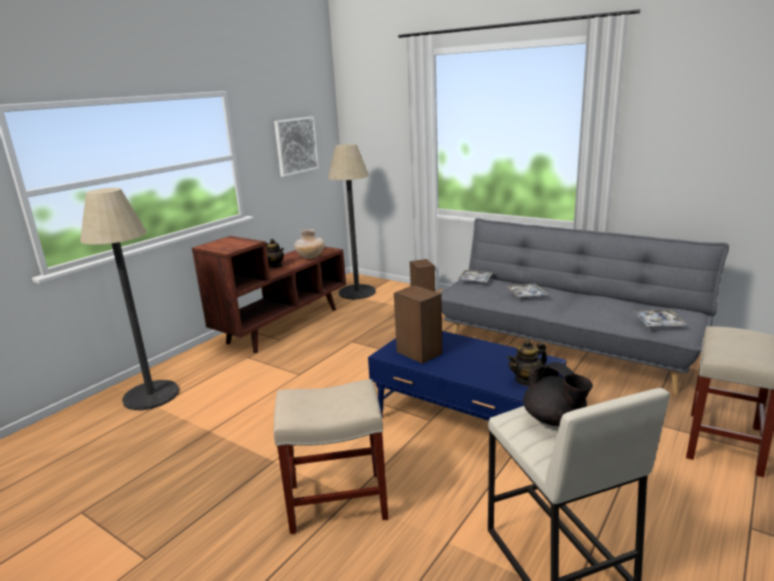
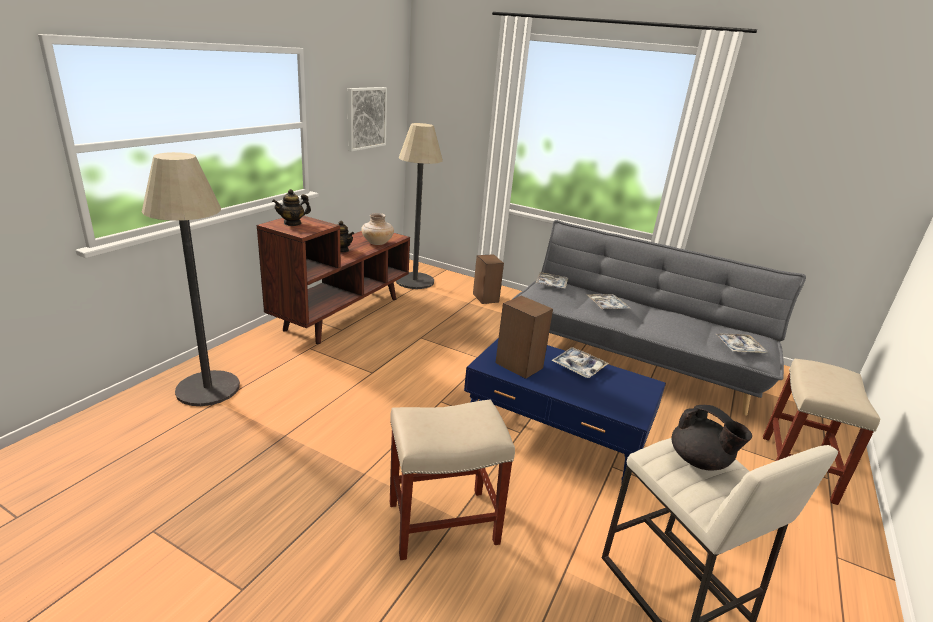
camera: 10 degrees left, 5 degrees up
teapot [507,340,547,386] -> teapot moved to [272,189,311,226]
none -> tray [551,347,609,378]

